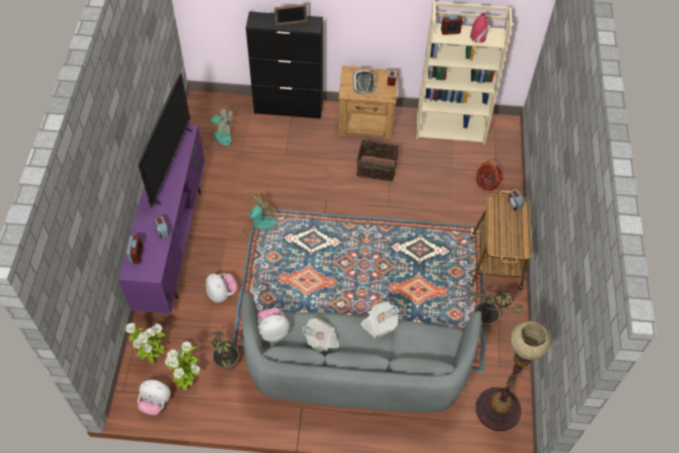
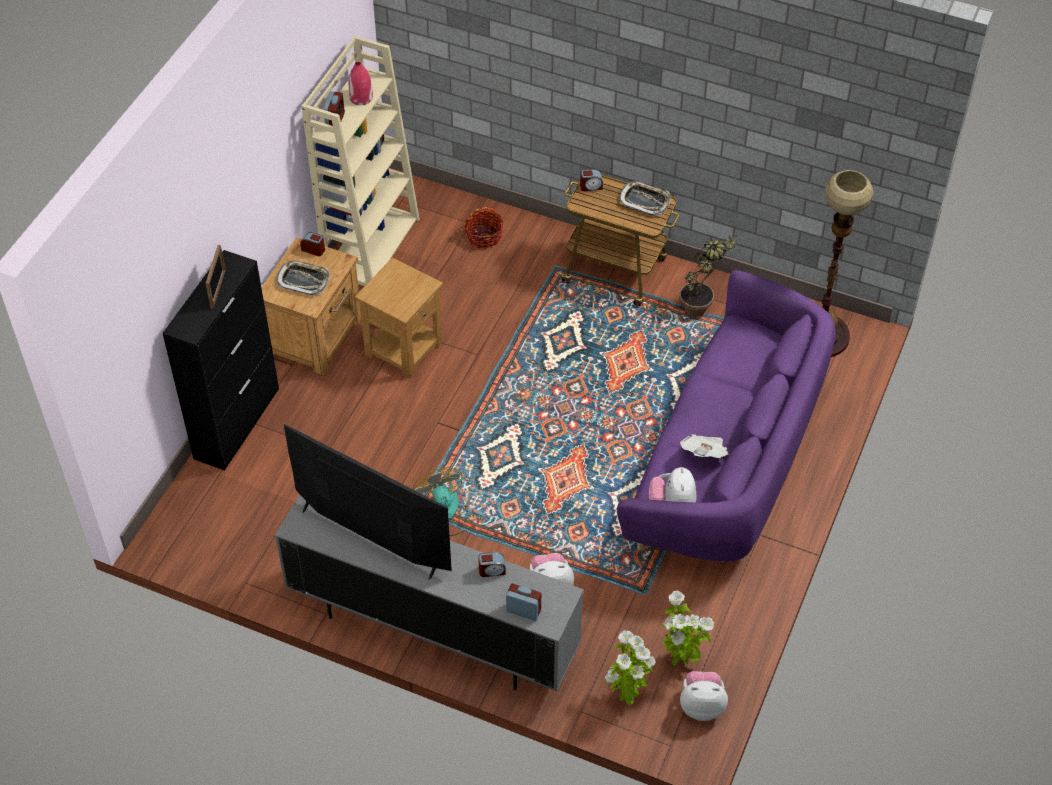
camera: 70 degrees left, 5 degrees down
purple tv stand [119,124,205,314] -> grey tv stand [275,495,584,691]
plush toy [137,380,171,415] -> plush toy turned 120 degrees counterclockwise [680,671,728,721]
fan [202,106,235,147] -> none
potted plant [211,331,239,370] -> none
grey sofa [241,291,481,412] -> purple sofa [616,270,835,562]
basket [357,140,399,181] -> brown side table [355,258,443,378]
newspaper [361,301,399,338] -> none
none -> tray [620,181,671,216]

